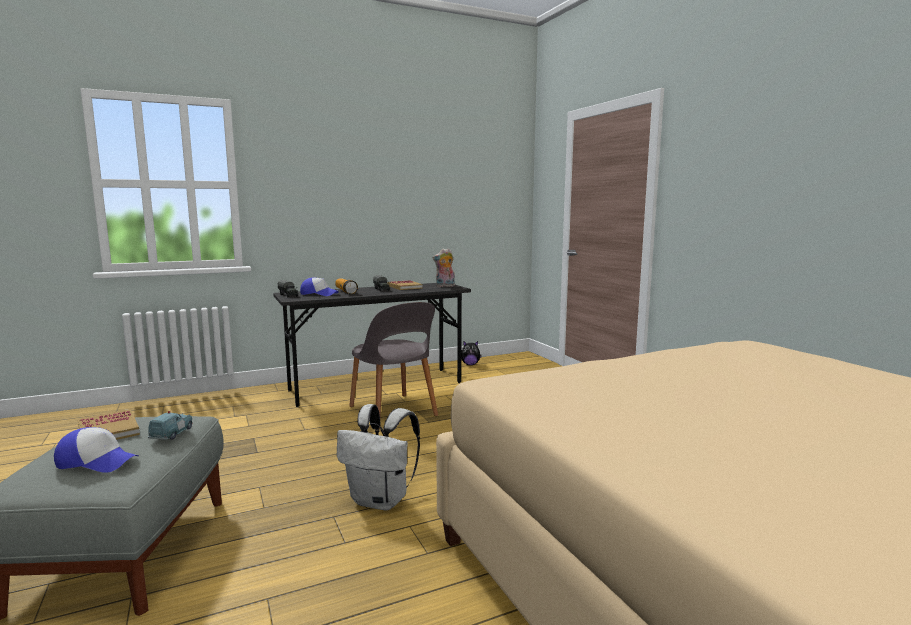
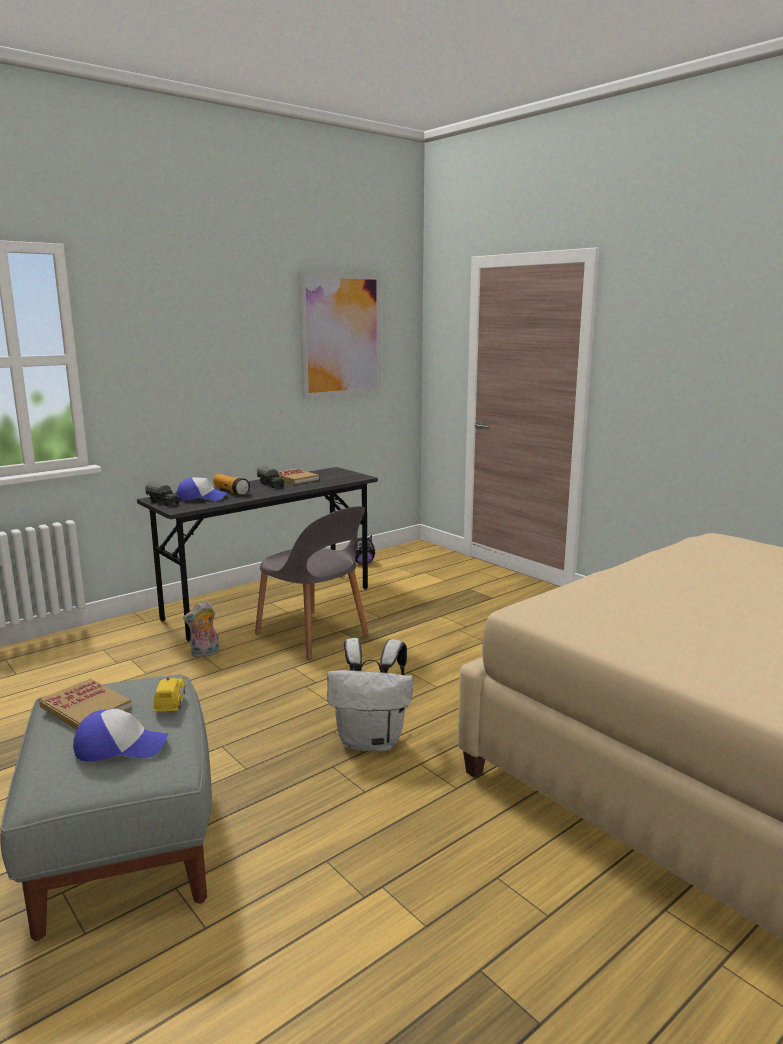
camera: 15 degrees left, 5 degrees up
blue toy car [148,411,193,440] -> yellow toy car [153,677,185,712]
plush toy [433,248,455,287] -> plush toy moved to [183,600,220,658]
none -> picture [298,271,381,399]

